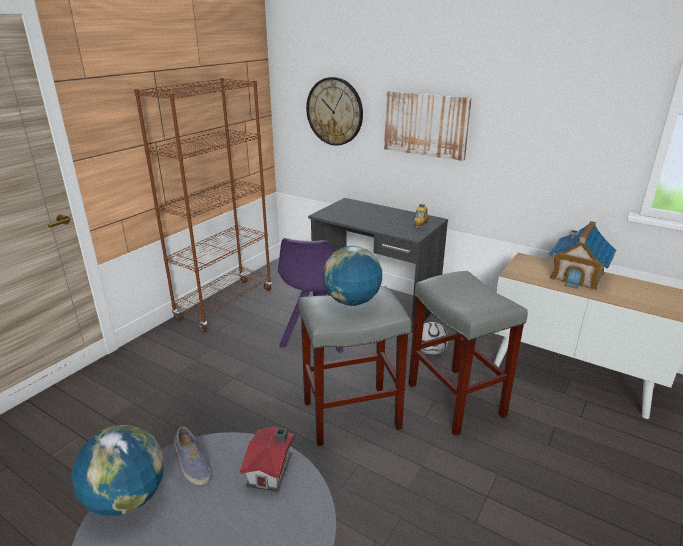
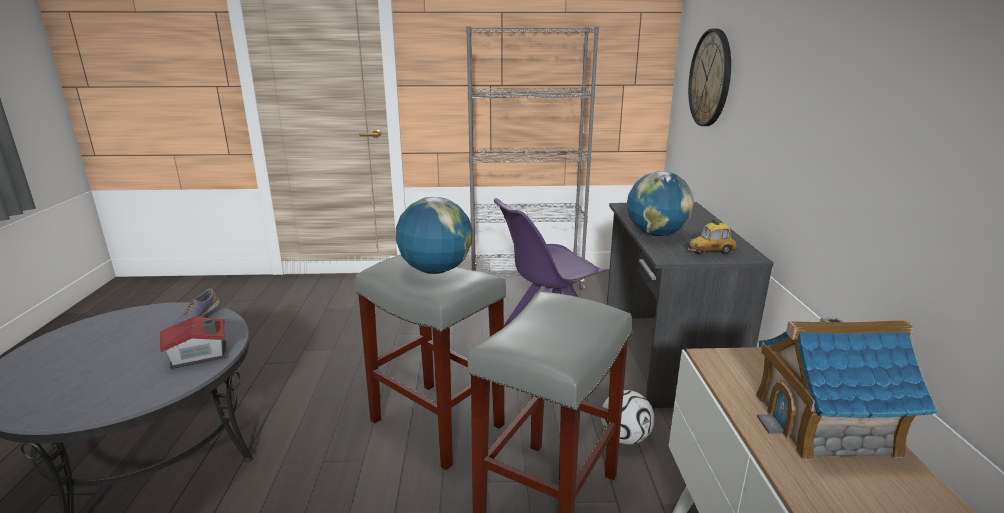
camera: 55 degrees right, 5 degrees down
globe [71,425,164,516] -> globe moved to [627,171,694,236]
brown bookcase [134,78,272,332] -> grey bookcase [466,26,599,290]
picture [384,91,472,161] -> none

